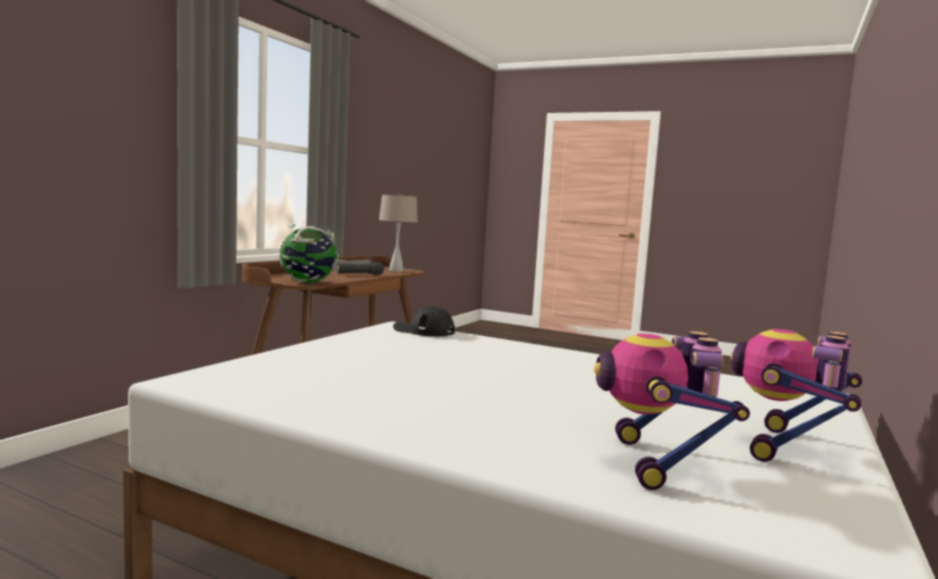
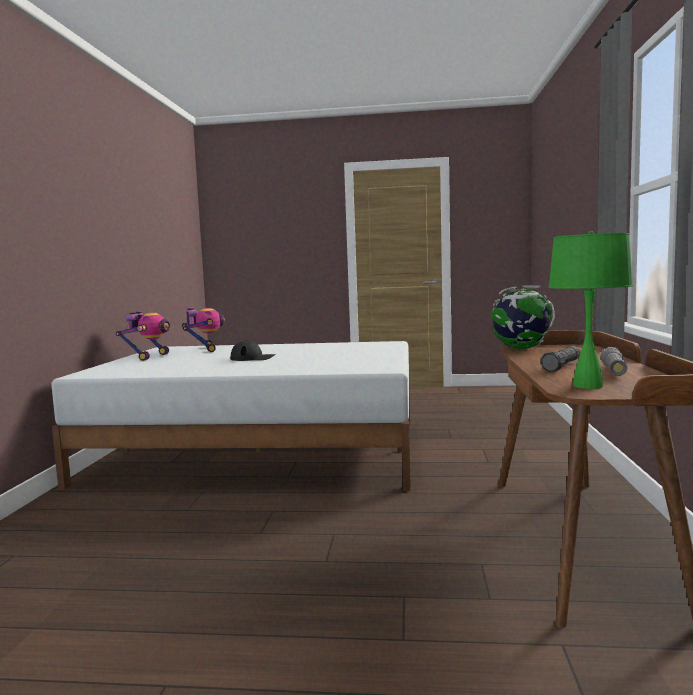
camera: 160 degrees right, 0 degrees up
beige table lamp [379,194,418,272] -> green table lamp [549,231,633,389]
black cap [393,306,455,337] -> black cap moved to [230,340,276,361]

